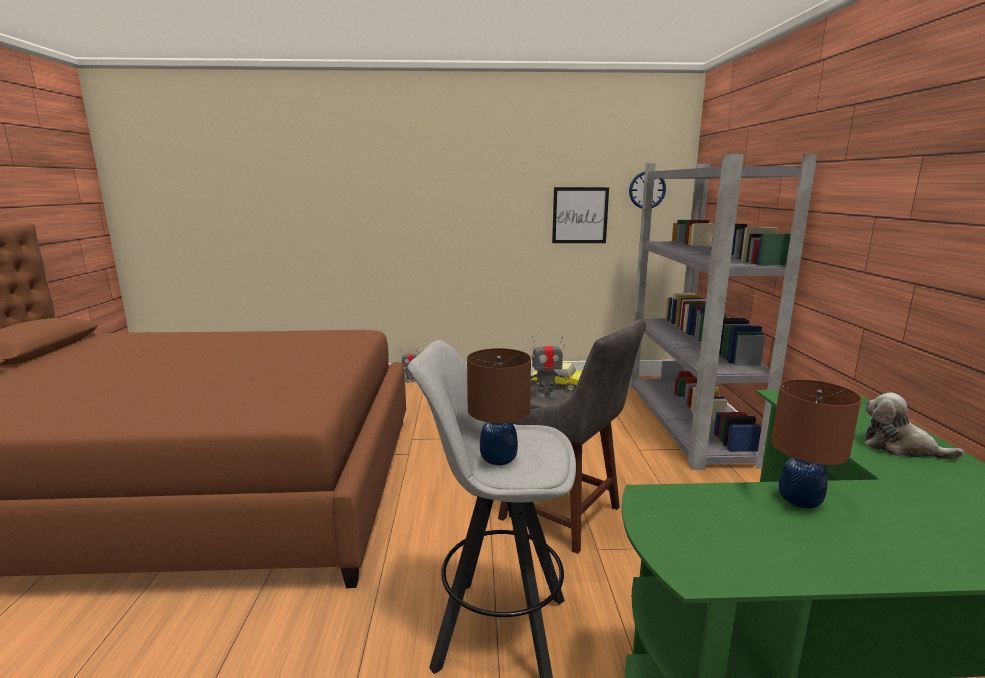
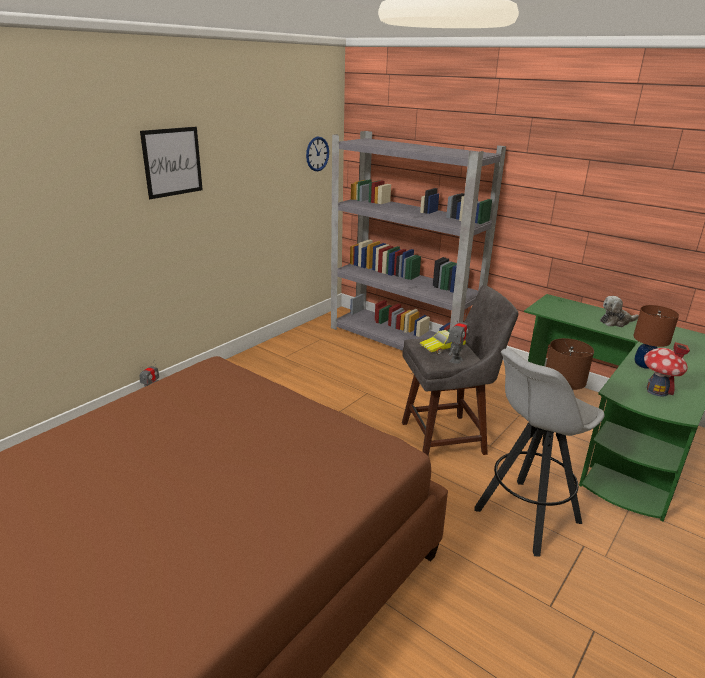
camera: 50 degrees left, 10 degrees up
picture [552,187,609,243] -> picture moved to [140,127,203,199]
none -> toy house [644,342,690,397]

